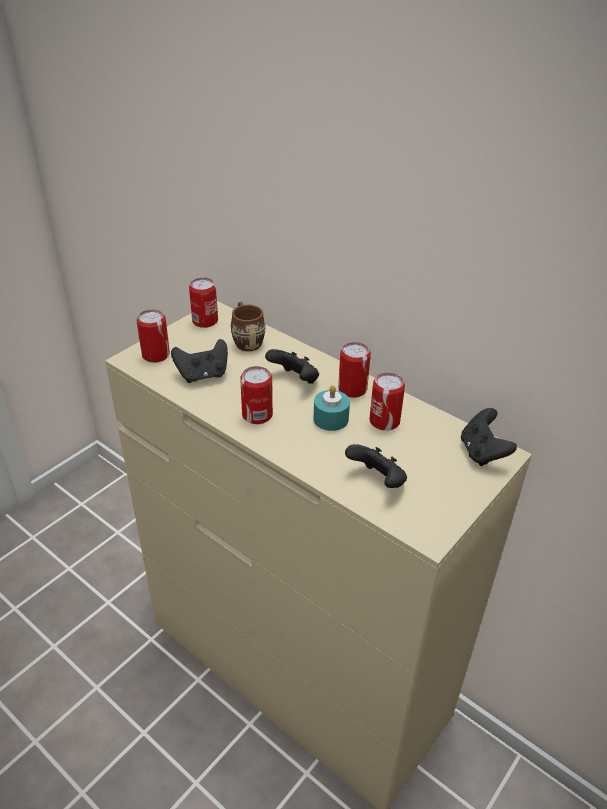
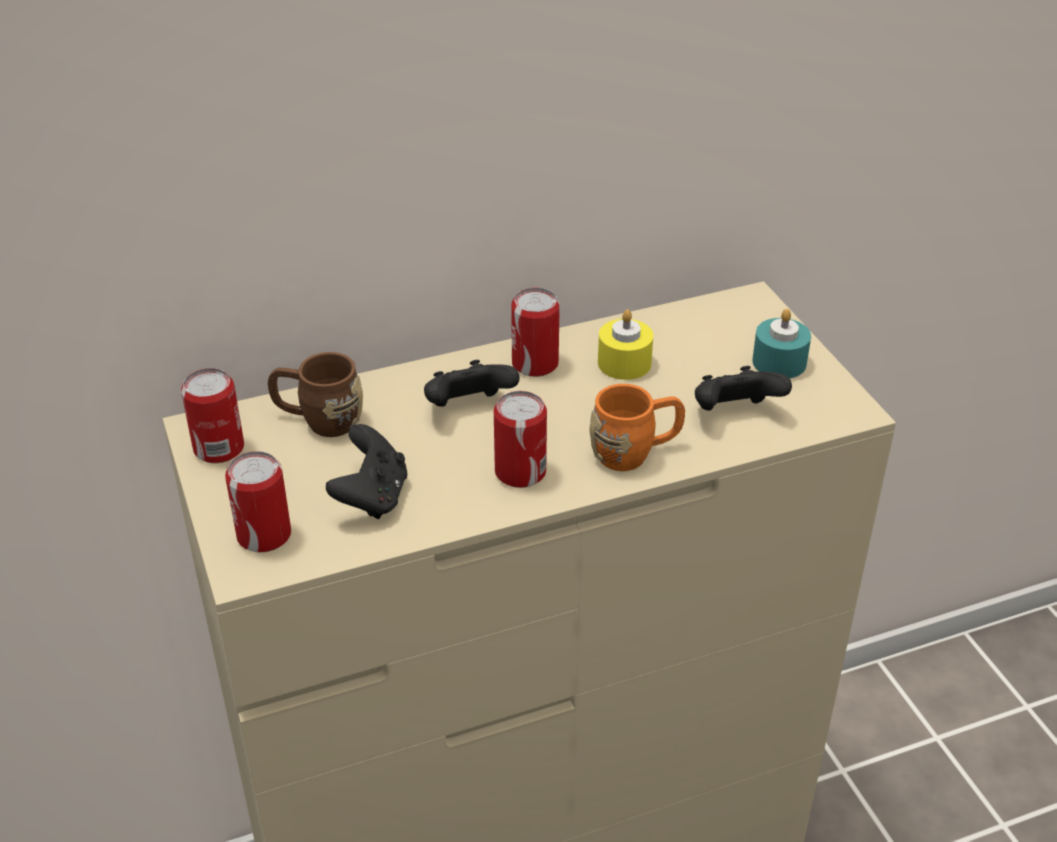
camera: 60 degrees left, 0 degrees up
turquoise candle [313,385,350,431] -> turquoise candle moved to [752,309,811,378]
can [369,372,405,431] -> yellow candle [598,309,653,380]
black game controller [461,408,517,466] -> none
none -> orange mug [590,384,685,471]

